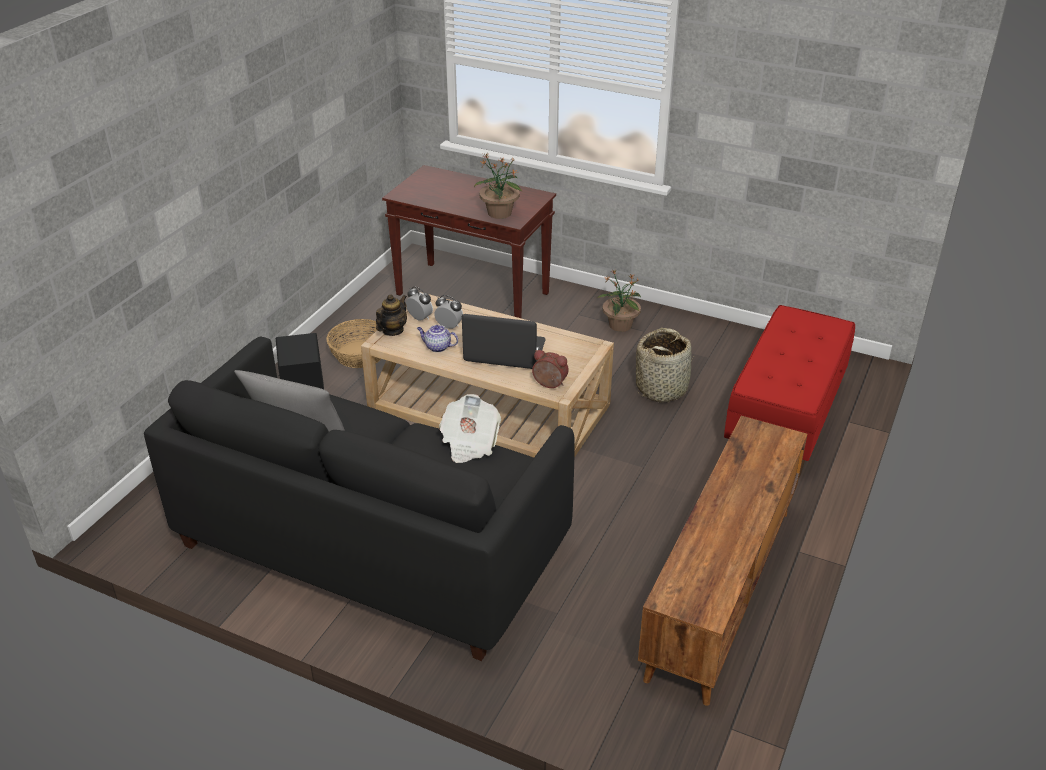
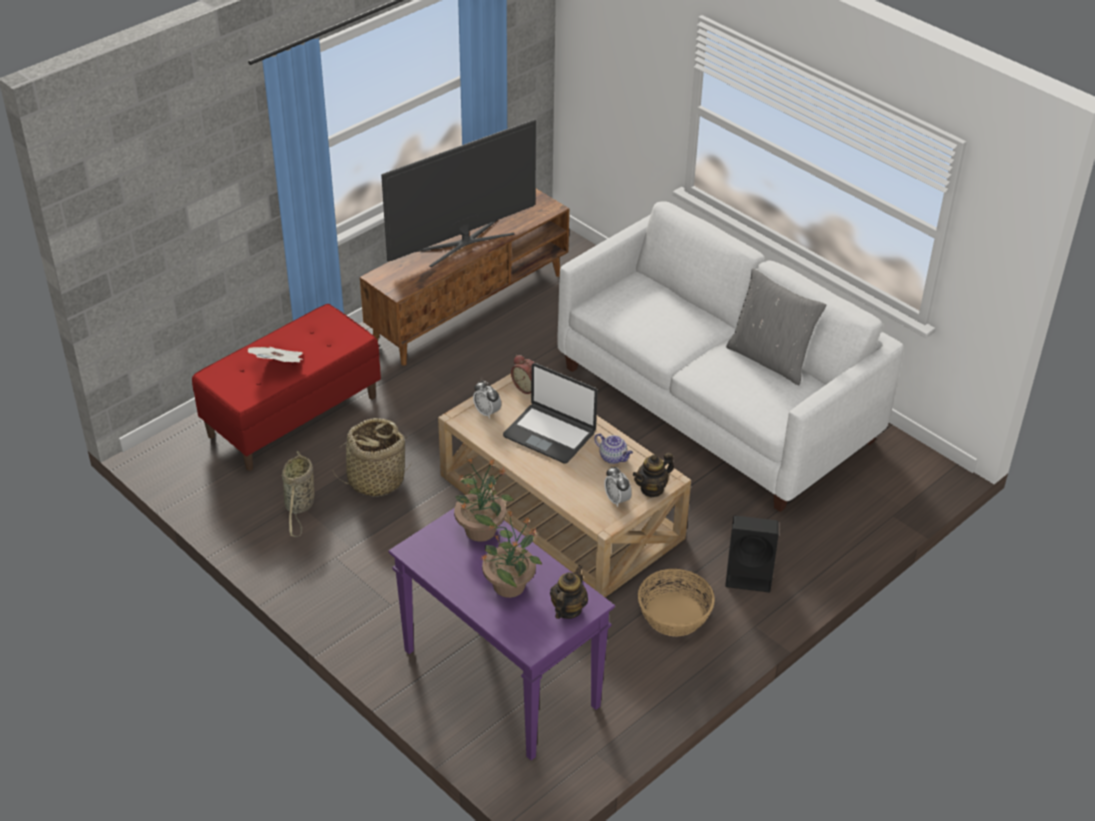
camera: 160 degrees left, 5 degrees up
black sofa [144,337,575,661] -> white sofa [557,201,904,512]
brown console table [382,165,556,318] -> purple console table [389,508,615,760]
alarm clock [434,295,463,329] -> alarm clock moved to [473,381,501,419]
newspaper [439,394,501,463] -> newspaper moved to [248,347,303,362]
potted plant [597,269,641,332] -> potted plant moved to [479,510,542,598]
none -> basket [282,451,314,537]
none -> television [381,119,536,267]
none -> teapot [550,565,588,619]

